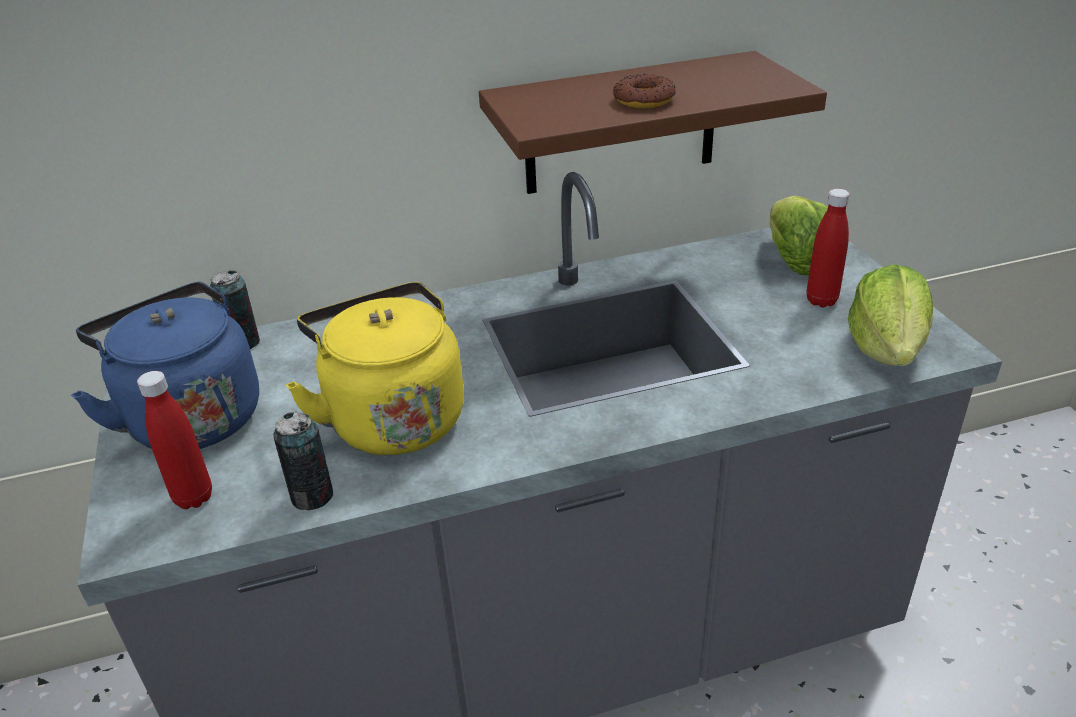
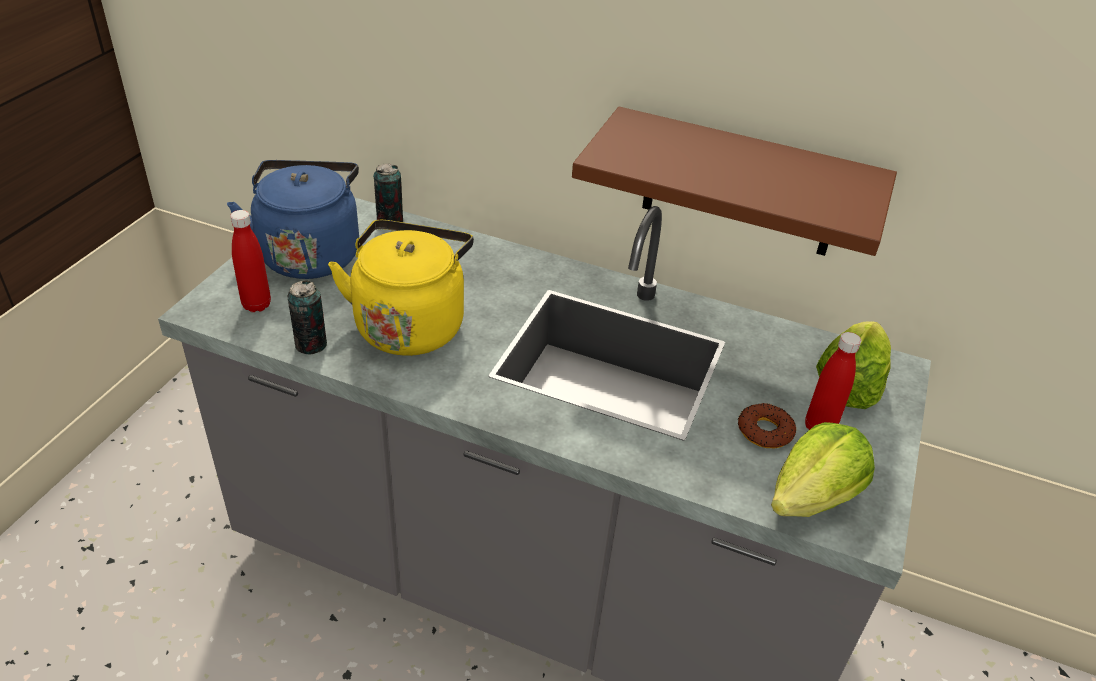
camera: 35 degrees right, 5 degrees up
donut [613,74,676,108] -> donut moved to [738,403,796,448]

